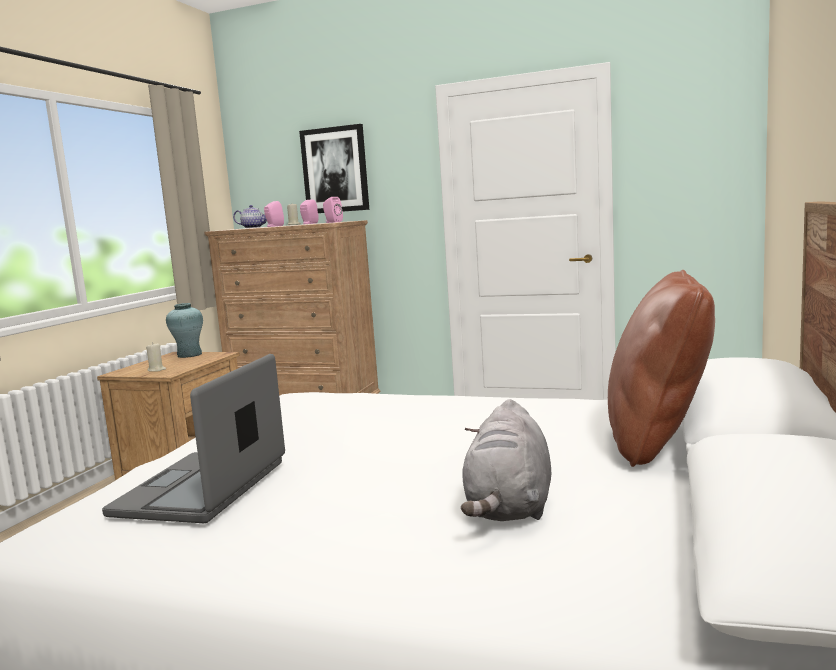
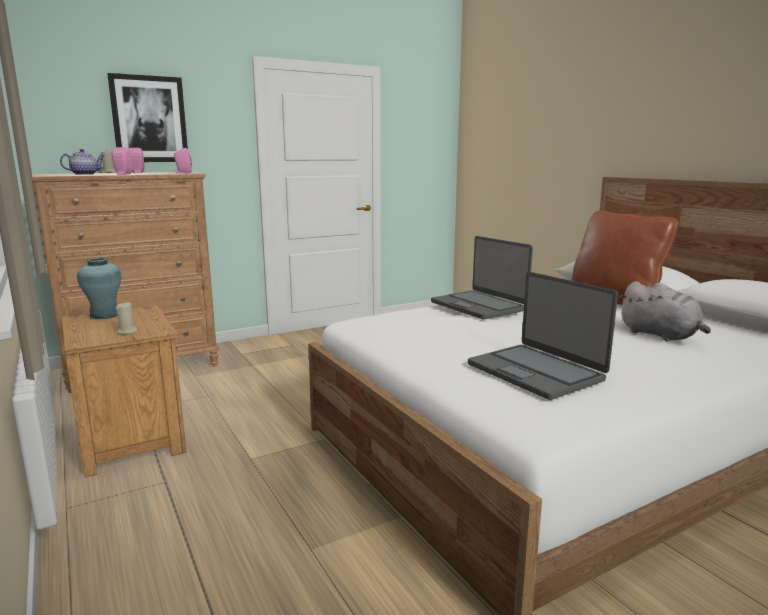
camera: 50 degrees left, 5 degrees up
none -> laptop [431,236,533,319]

